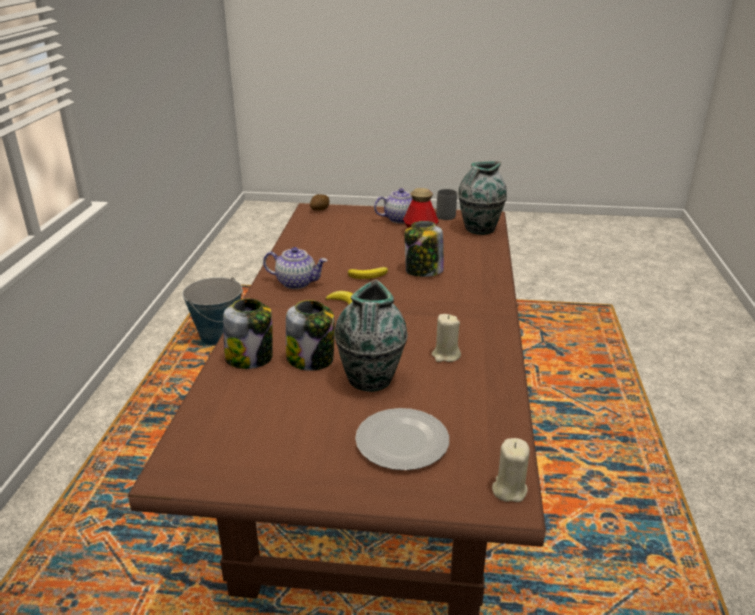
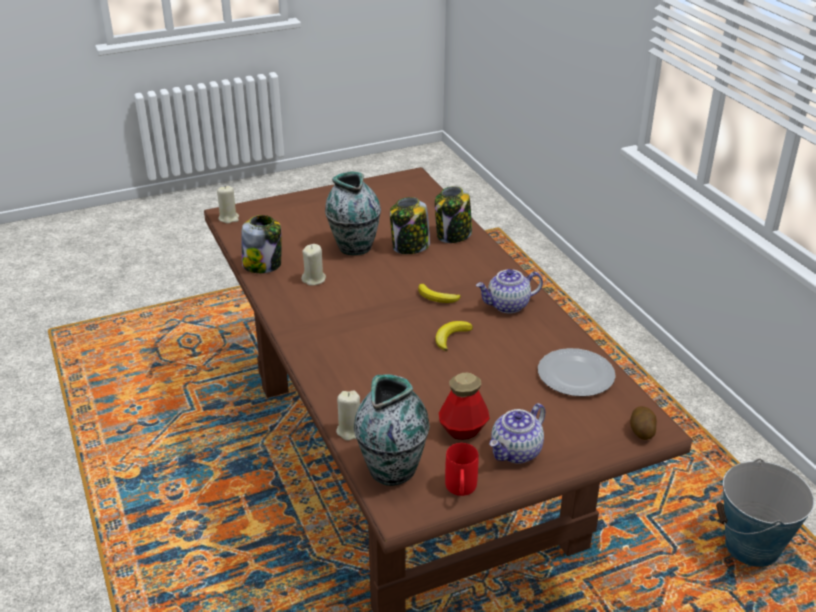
camera: 150 degrees right, 5 degrees up
plate [355,408,449,470] -> plate moved to [538,348,616,397]
jar [405,221,444,277] -> jar moved to [241,215,281,273]
grey mug [437,189,457,220] -> red mug [445,443,479,496]
none -> beige candle [336,390,360,441]

